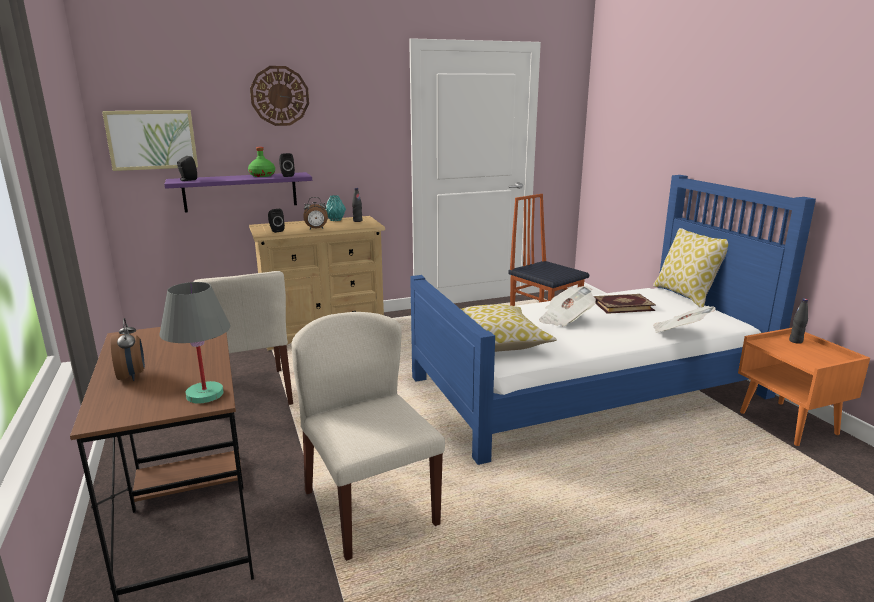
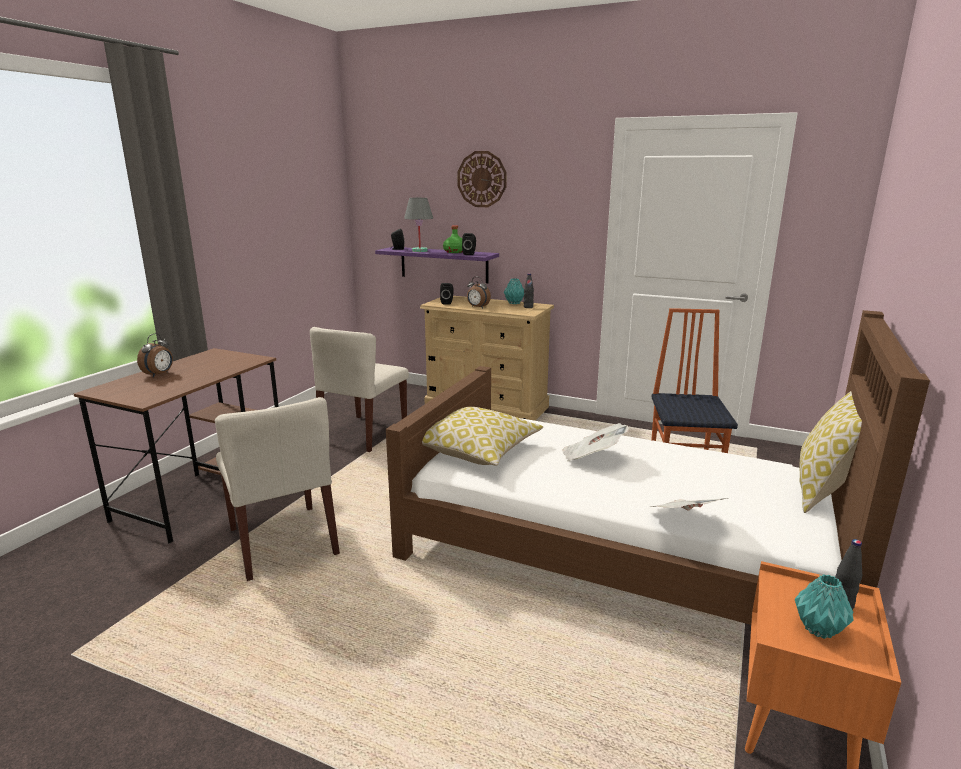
camera: 45 degrees right, 0 degrees up
picture [102,110,198,171] -> none
grey table lamp [159,282,230,403] -> grey table lamp moved to [404,198,433,252]
beige chair [291,312,445,561] -> beige chair turned 135 degrees clockwise [215,397,340,581]
blue bed [410,175,816,465] -> brown bed [386,310,930,625]
book [594,294,656,314] -> none
none -> turquoise vase [795,574,853,639]

